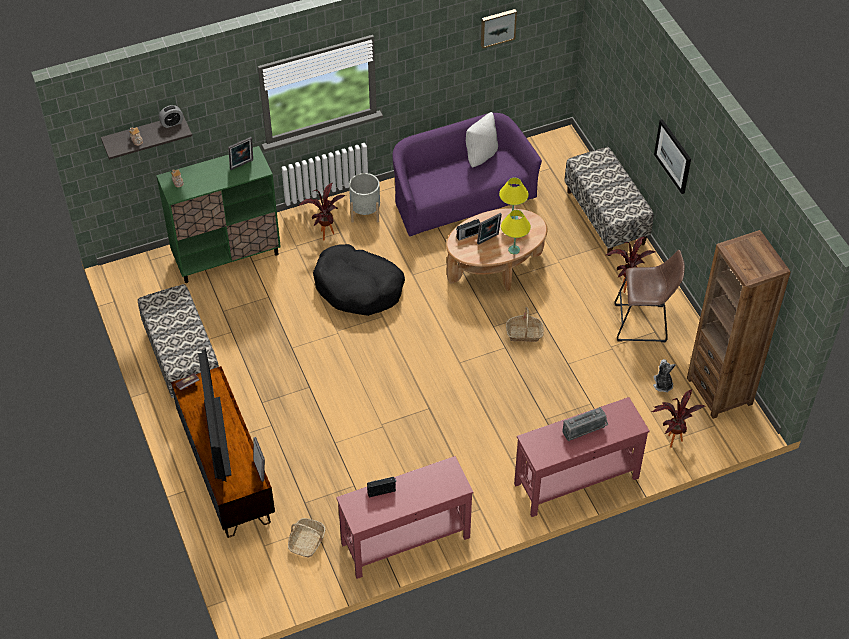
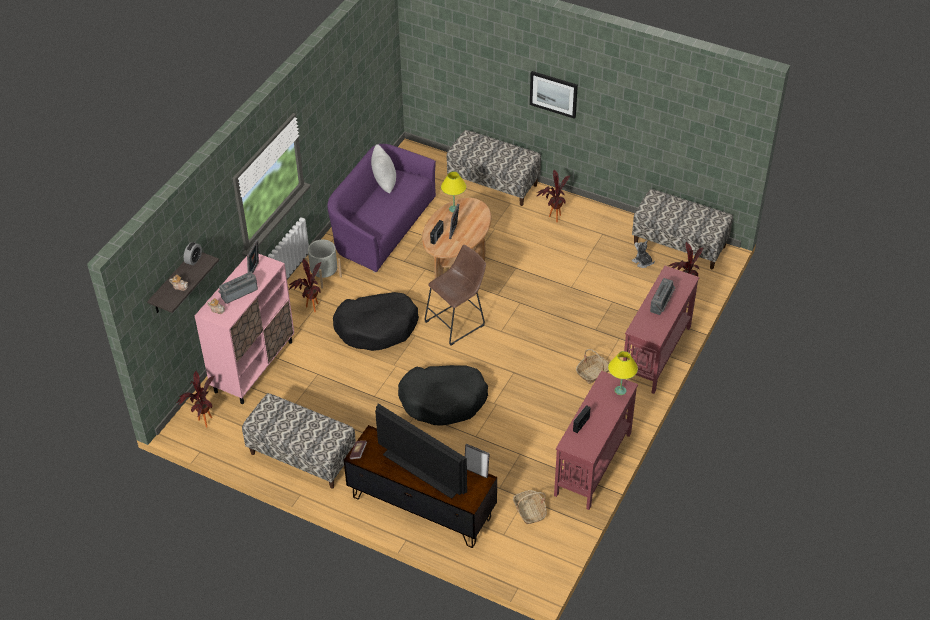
camera: 40 degrees left, 5 degrees down
green cabinet [156,146,281,283] -> pink cabinet [195,254,294,404]
picture [481,9,517,49] -> none
yellow table lamp [501,210,531,254] -> yellow table lamp moved to [608,351,638,395]
basket [506,307,544,342] -> basket moved to [576,349,609,384]
brown stool [615,250,685,342] -> brown stool moved to [424,245,486,346]
brown bookcase [687,230,791,419] -> bench [632,189,733,269]
none -> potted plant [176,370,214,428]
none -> radio [218,271,258,304]
none -> black dog bed [398,365,488,426]

